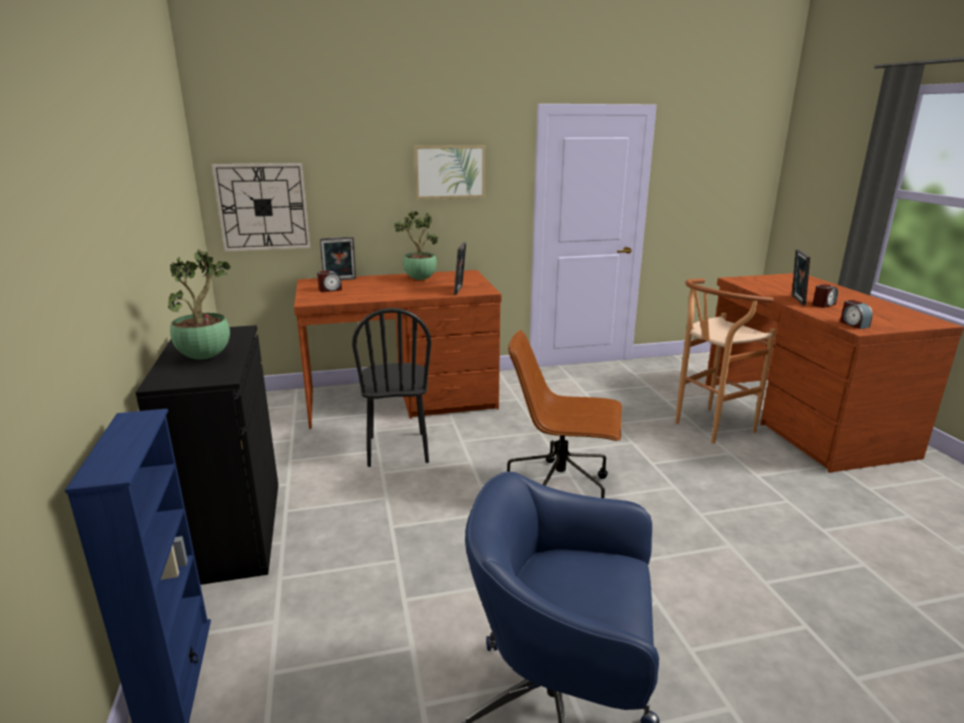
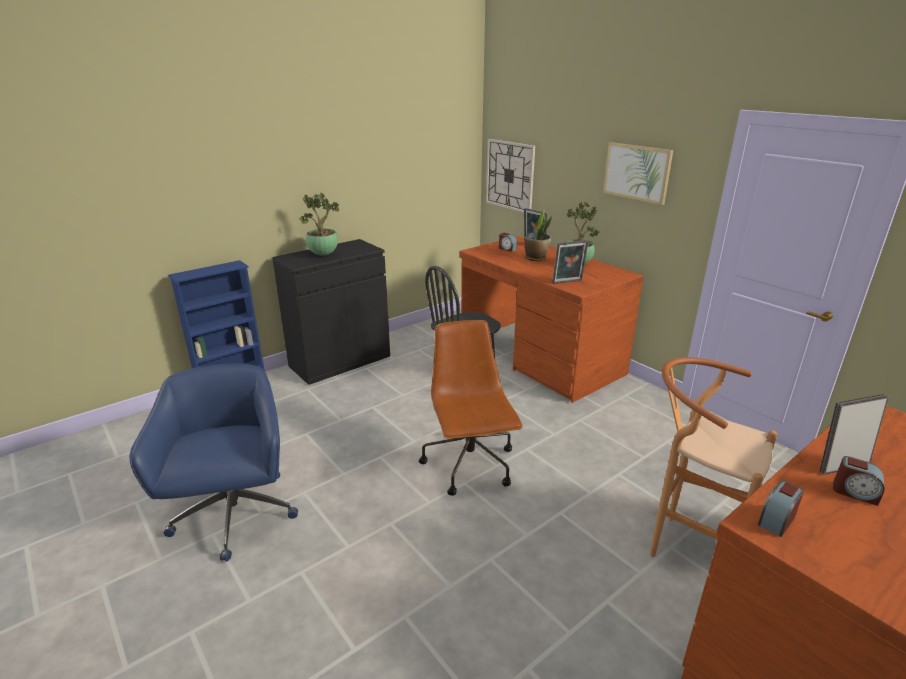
camera: 65 degrees right, 5 degrees up
none -> potted plant [525,209,552,261]

